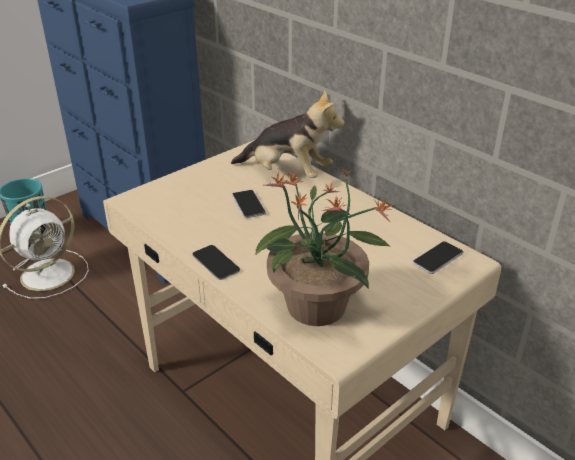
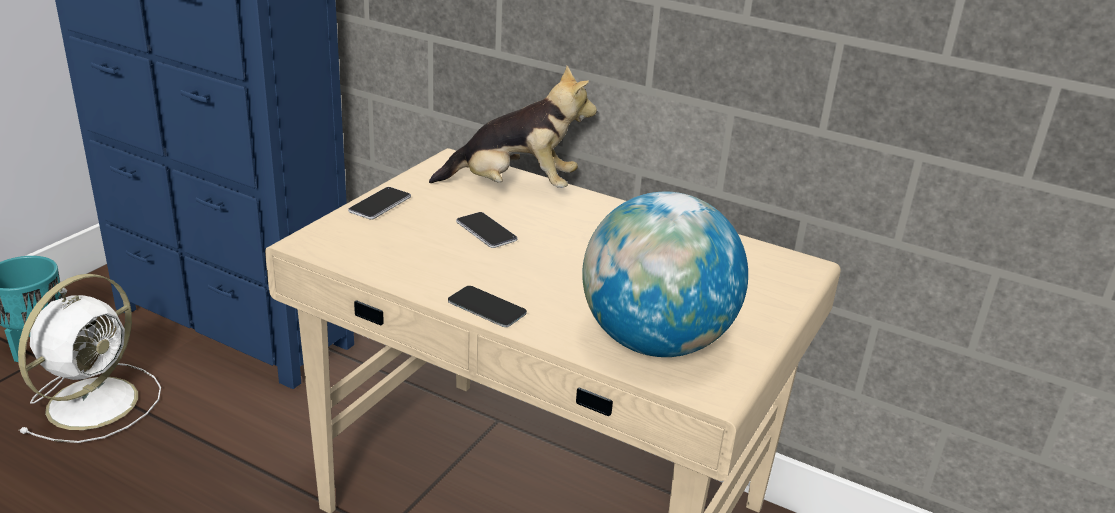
camera: 20 degrees left, 5 degrees down
potted plant [255,168,393,326] -> globe [582,192,748,357]
phone [413,241,463,274] -> phone moved to [348,187,411,220]

